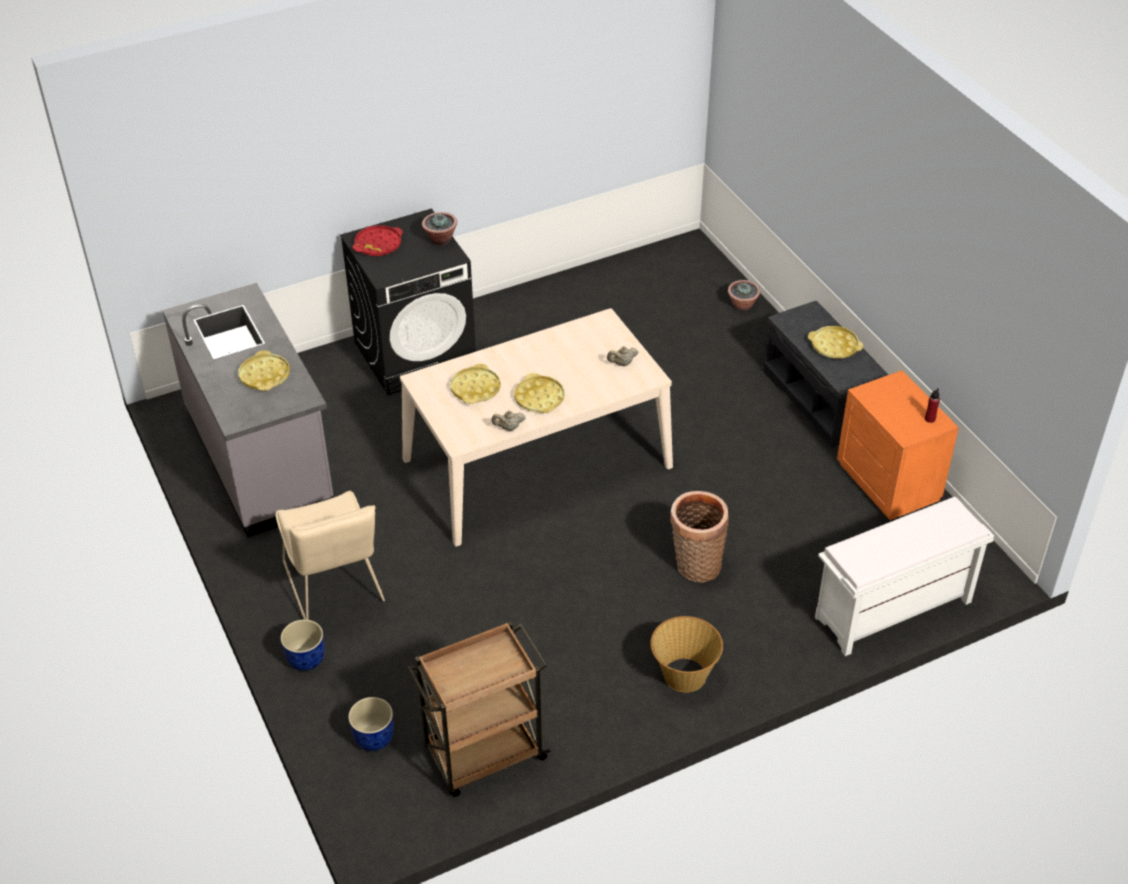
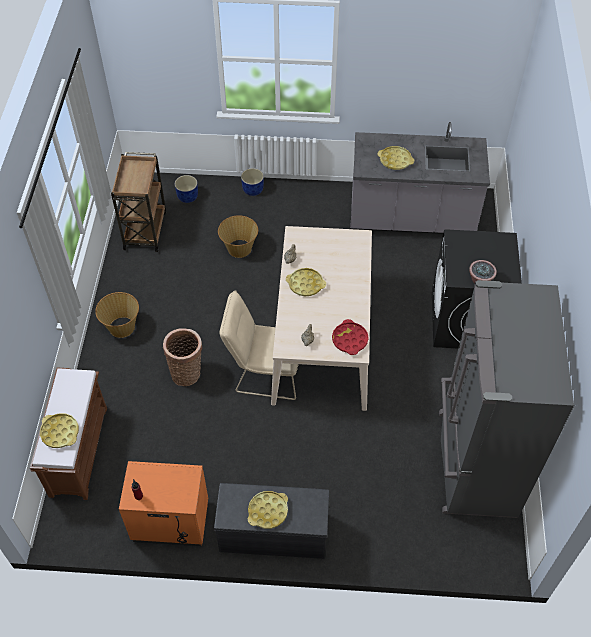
camera: 120 degrees right, 10 degrees up
beige chair [276,491,385,620] -> beige chair moved to [219,290,299,400]
red tray [353,225,403,256] -> red tray moved to [332,319,369,355]
yellow tray [450,364,501,404] -> yellow tray moved to [40,413,79,448]
potted plant [728,280,760,311] -> none
white bench [815,497,994,656] -> brown bench [30,368,107,500]
none -> basket [218,215,258,258]
none -> grey fridge [439,280,574,518]

